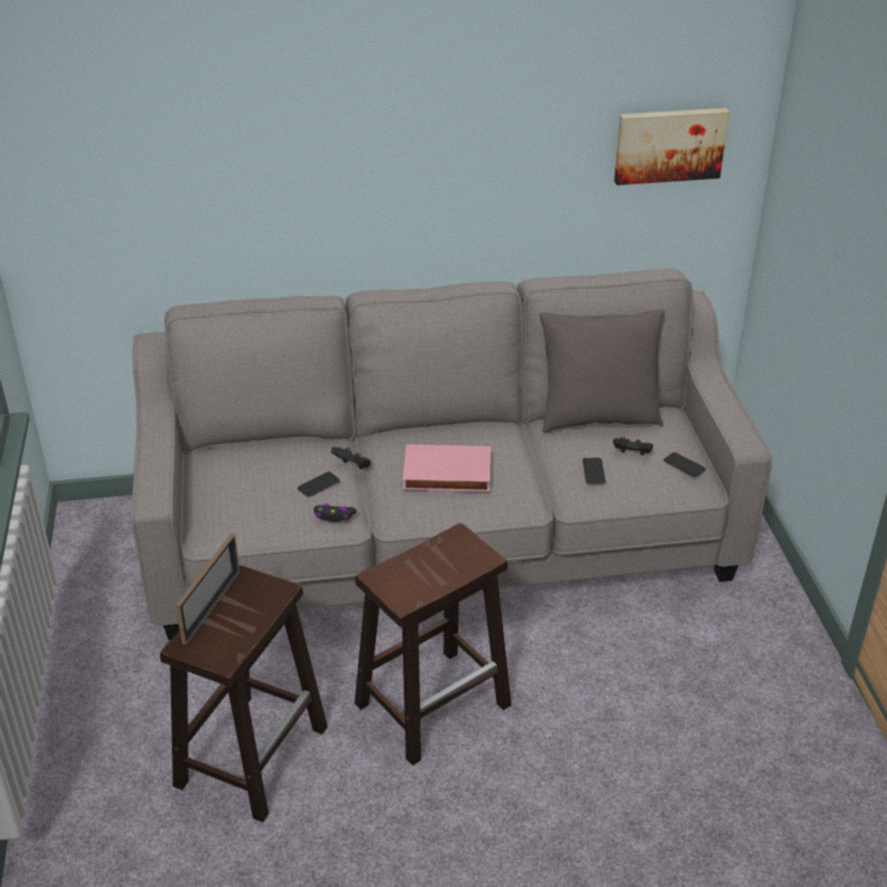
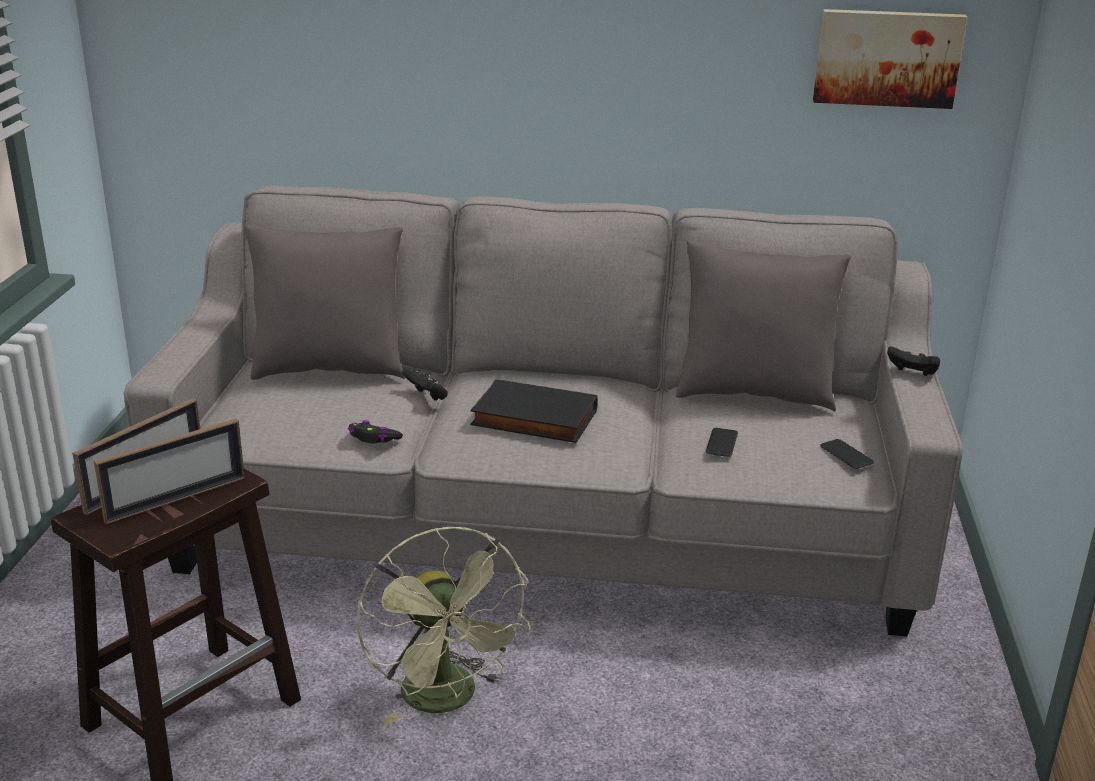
camera: 15 degrees right, 10 degrees down
phone [297,472,340,497] -> none
brown stool [354,523,511,766] -> green fan [357,527,531,725]
pink book [403,444,491,492] -> black book [470,379,598,443]
black game controller [613,437,653,455] -> black game controller moved to [887,346,940,376]
none -> picture frame [94,419,245,524]
none -> grey pillow [244,224,405,380]

